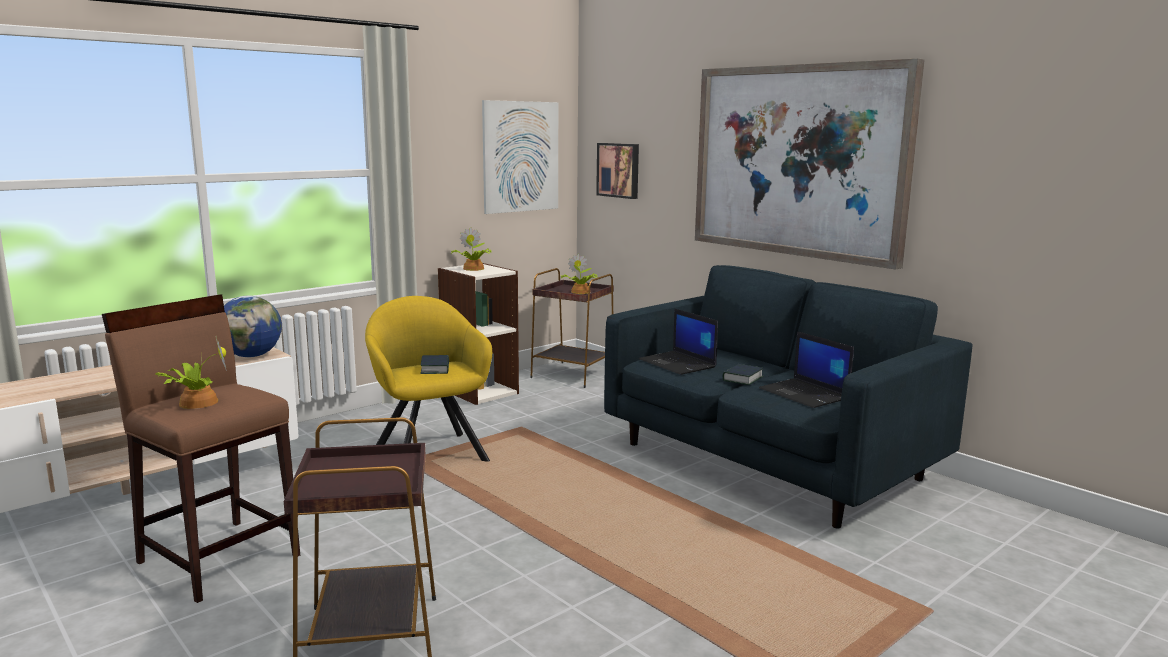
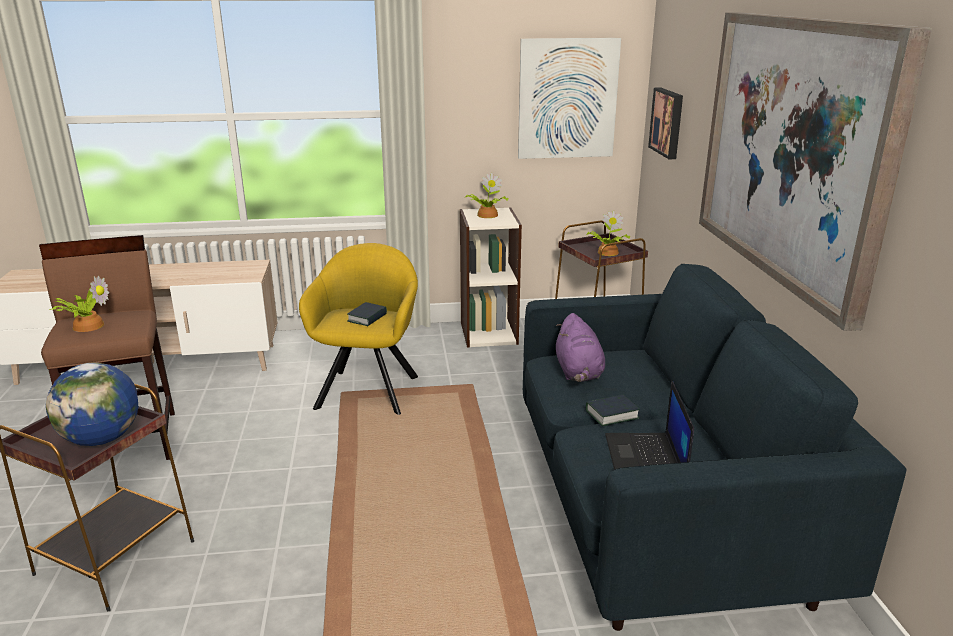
camera: 35 degrees right, 10 degrees up
globe [224,295,282,357] -> globe moved to [46,362,138,446]
laptop [639,308,718,375] -> purple plush toy [556,313,605,382]

